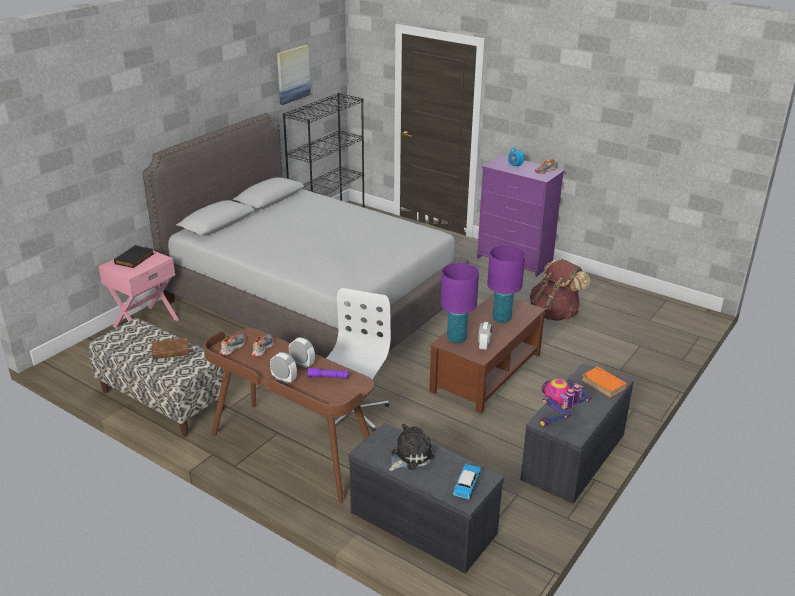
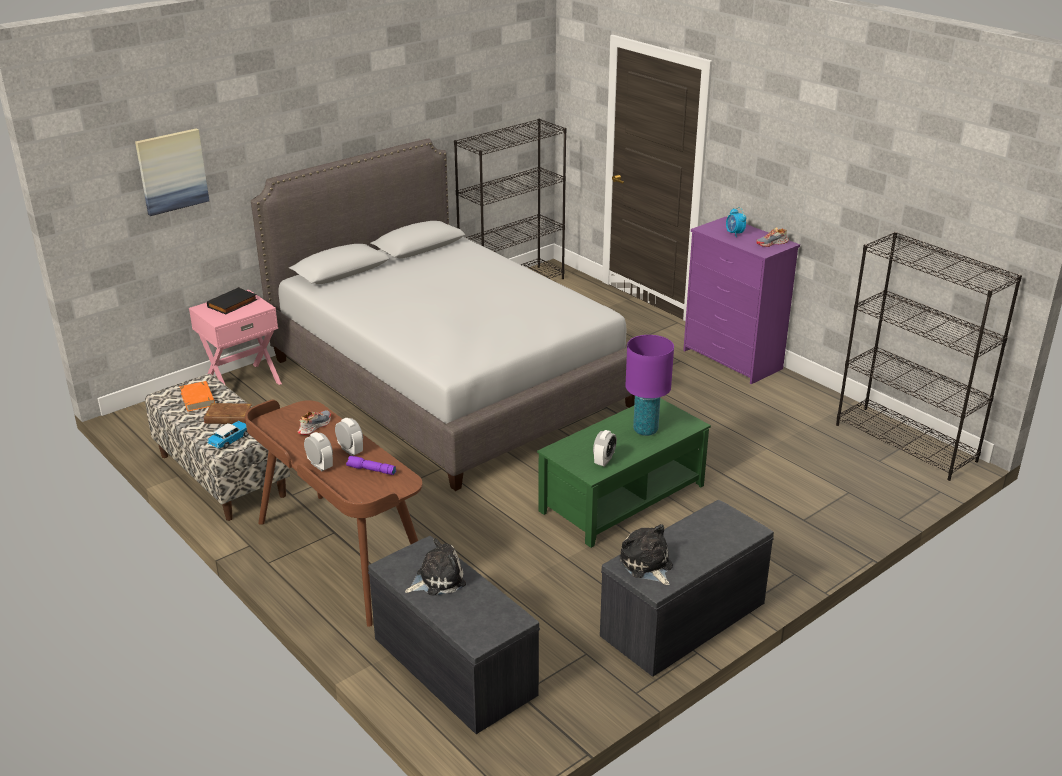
camera: 15 degrees right, 0 degrees up
shoe [219,334,245,356] -> none
picture [277,45,311,105] -> picture moved to [135,128,209,216]
white office chair [326,288,391,432] -> none
brown coffee table [429,293,546,414] -> green coffee table [537,398,711,548]
purple table lamp [441,263,479,343] -> none
toy car [453,464,481,499] -> toy car moved to [207,421,249,449]
brown backpack [530,259,590,321] -> none
toy robot [539,379,592,427] -> plush toy [620,524,673,585]
orange book [581,366,627,397] -> orange book moved to [179,381,215,411]
none -> black bookcase [836,232,1022,481]

